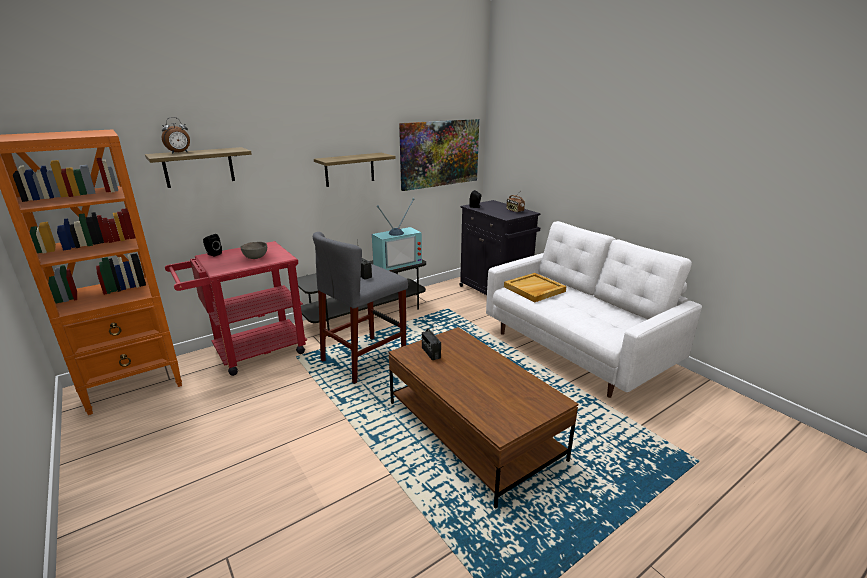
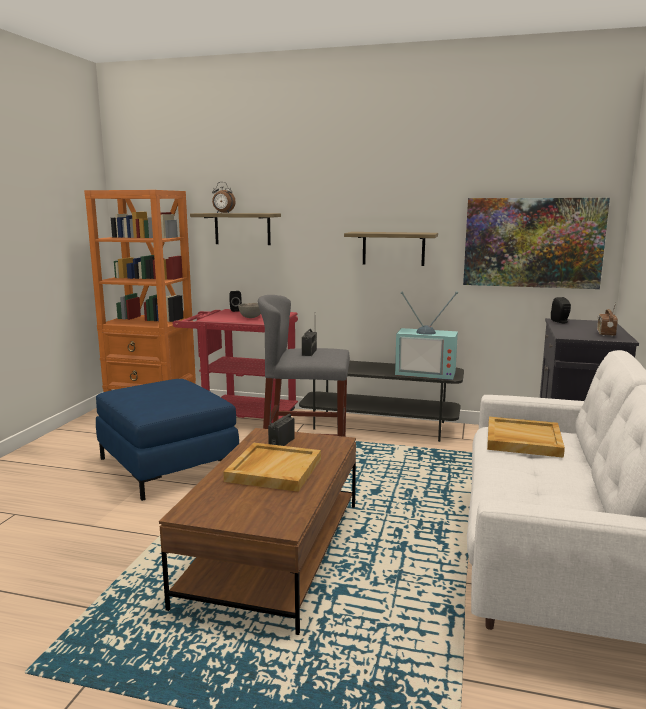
camera: 50 degrees right, 10 degrees down
none -> blue ottoman [96,379,239,501]
none -> beige tray [223,443,321,492]

